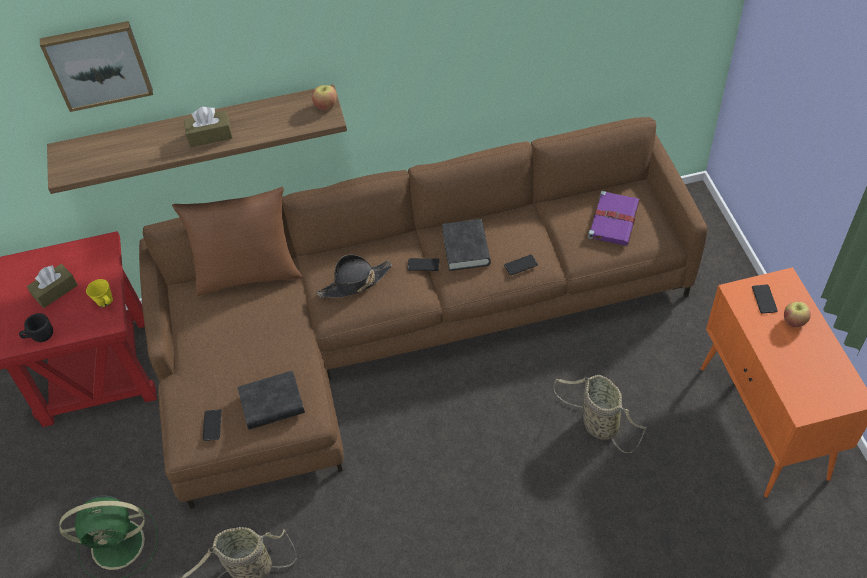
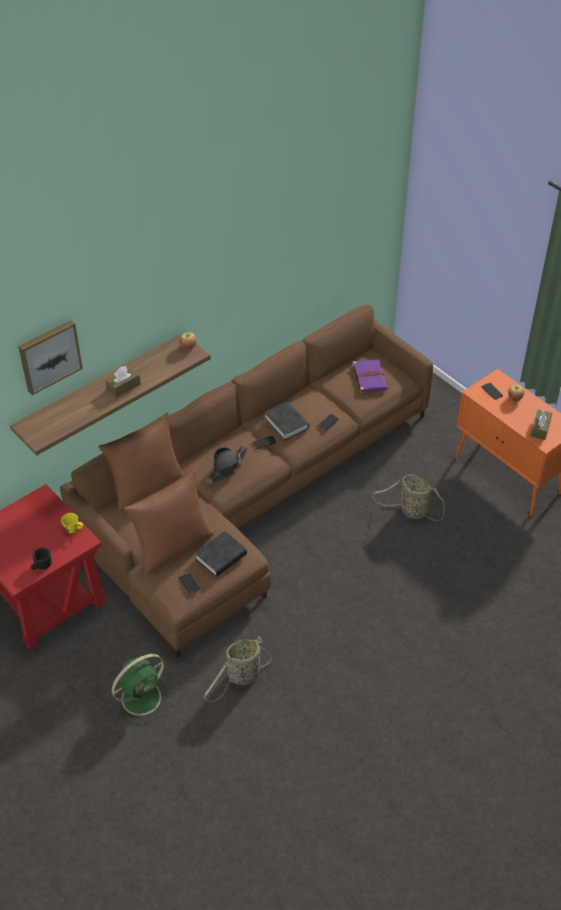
camera: 30 degrees left, 5 degrees down
brown tissue box [27,264,78,308] -> brown tissue box moved to [530,409,552,440]
none -> brown pillow [123,469,214,575]

